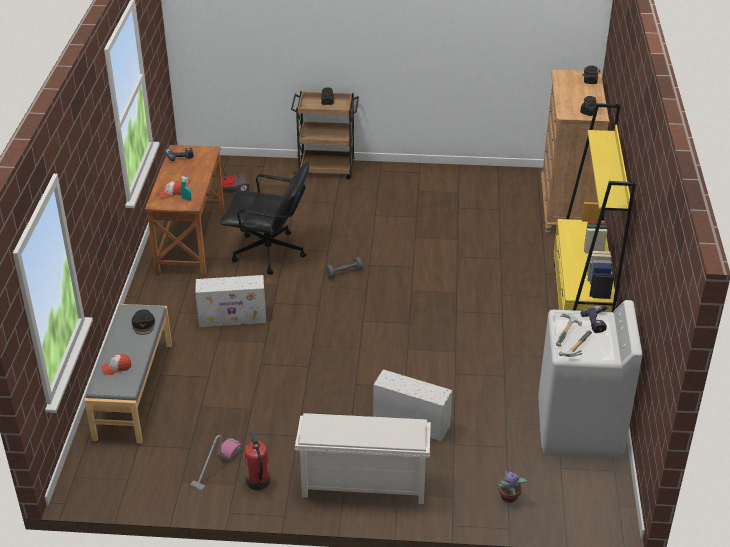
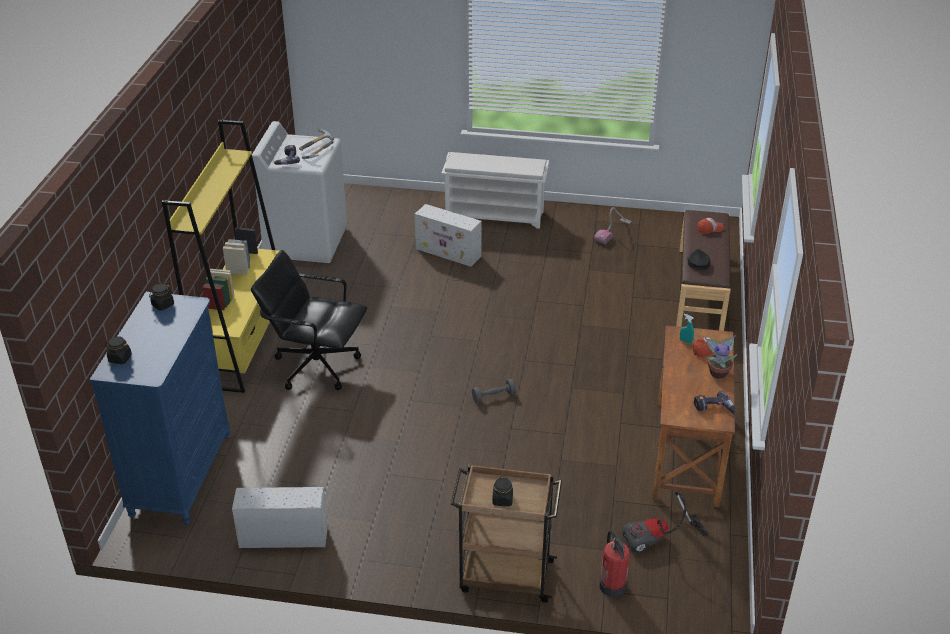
camera: 175 degrees left, 0 degrees up
grey bench [84,304,172,443] -> brown bench [676,210,730,331]
white storage box [195,275,266,327] -> white storage box moved to [232,487,328,548]
black office chair [220,163,309,275] -> black office chair moved to [251,250,367,390]
fire extinguisher [245,425,270,490] -> fire extinguisher moved to [599,531,630,597]
potted plant [496,470,530,503] -> potted plant moved to [705,335,737,379]
brown dresser [541,70,609,234] -> blue dresser [89,292,231,525]

